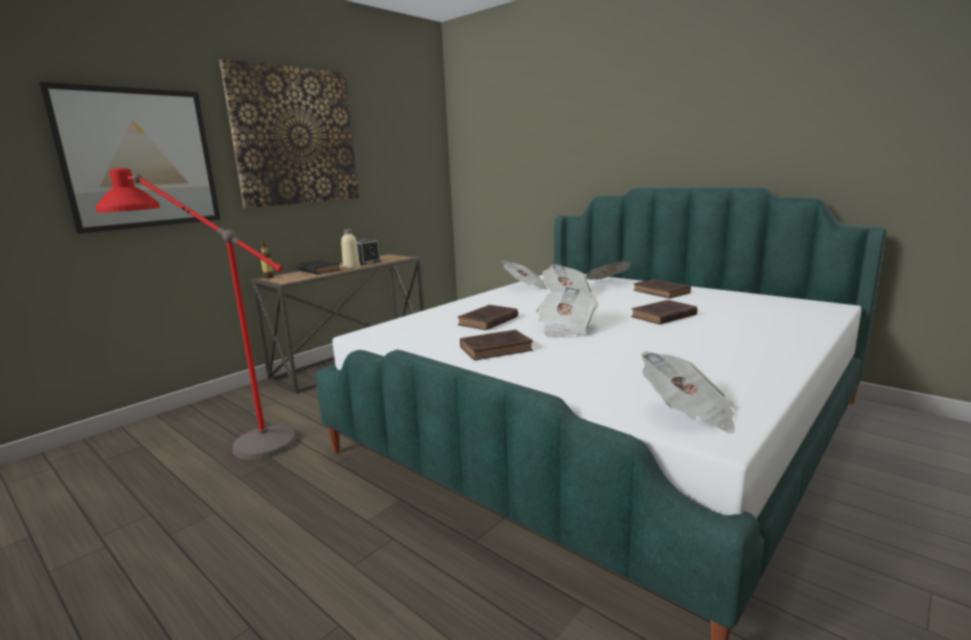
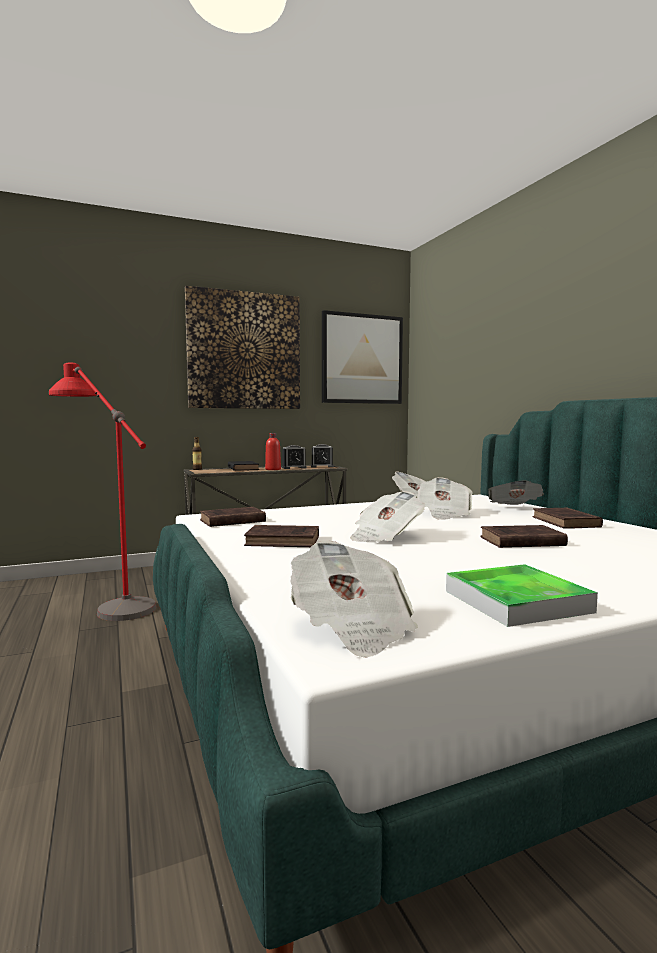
camera: 25 degrees right, 10 degrees down
picture [38,82,221,234] -> picture moved to [322,310,403,404]
beige bottle [341,229,360,269] -> red bottle [265,433,281,470]
brown book [457,305,518,330] -> brown book moved to [200,507,266,527]
none -> alarm clock [311,444,334,467]
none -> tray [446,564,598,627]

